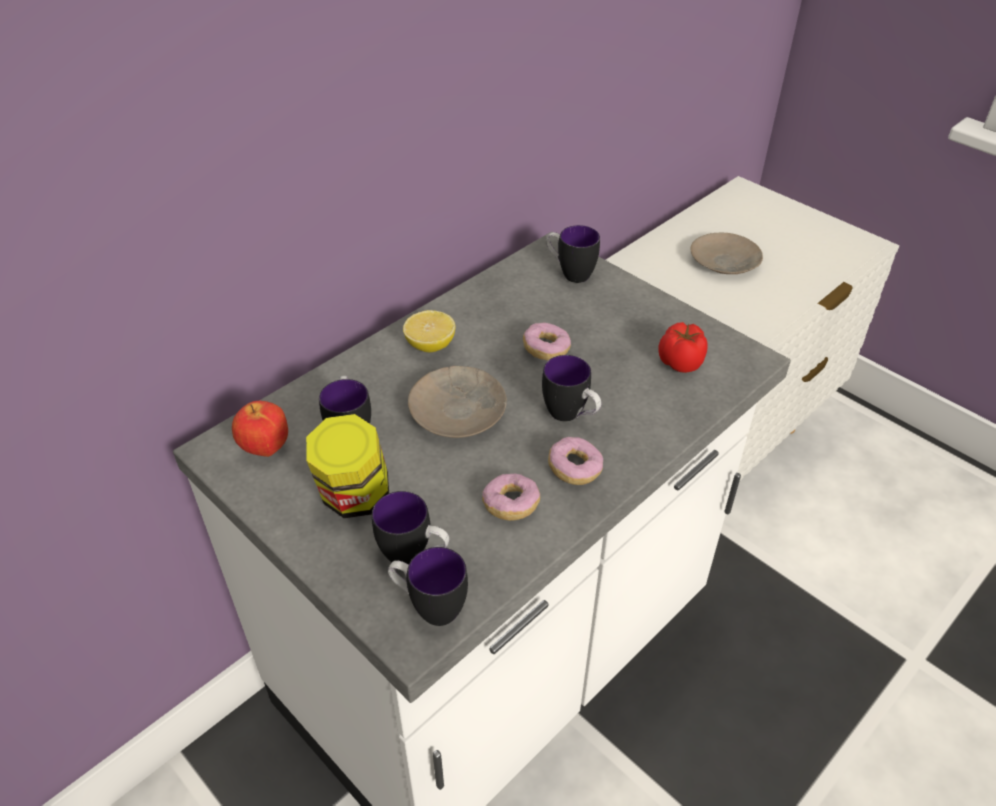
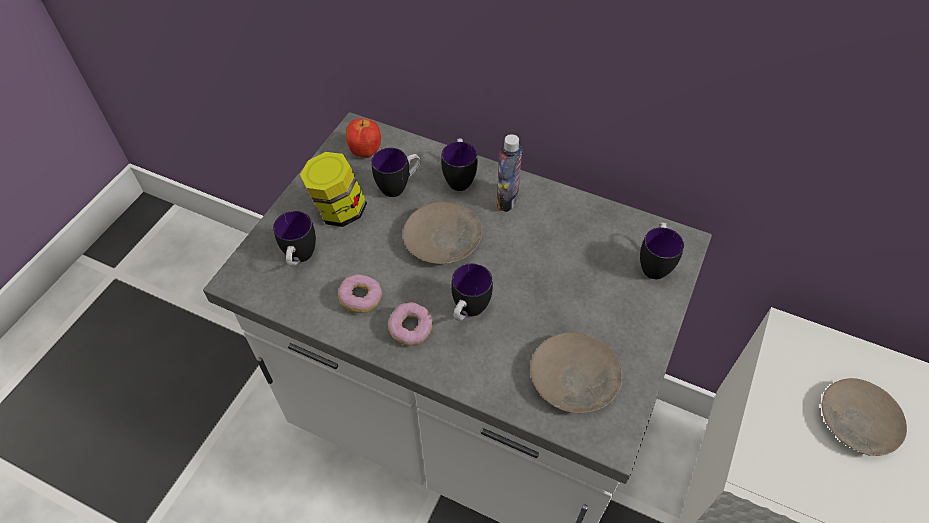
camera: 70 degrees right, 10 degrees up
mug [388,547,468,626] -> mug moved to [441,138,478,191]
lemon [403,310,455,352] -> bottle [497,134,522,212]
donut [523,322,571,360] -> none
tomato [658,322,708,373] -> beige plate [530,332,623,413]

